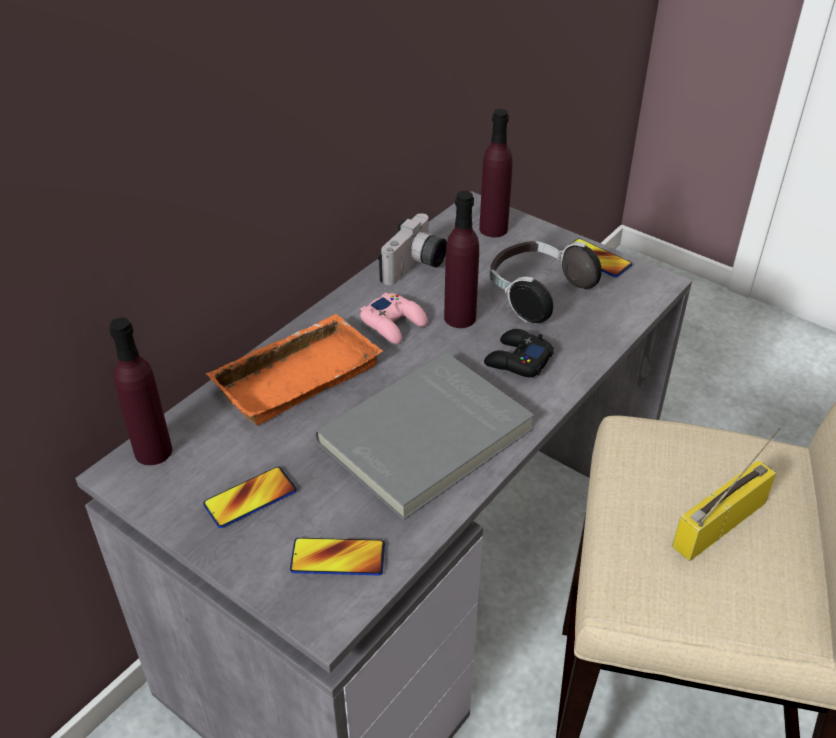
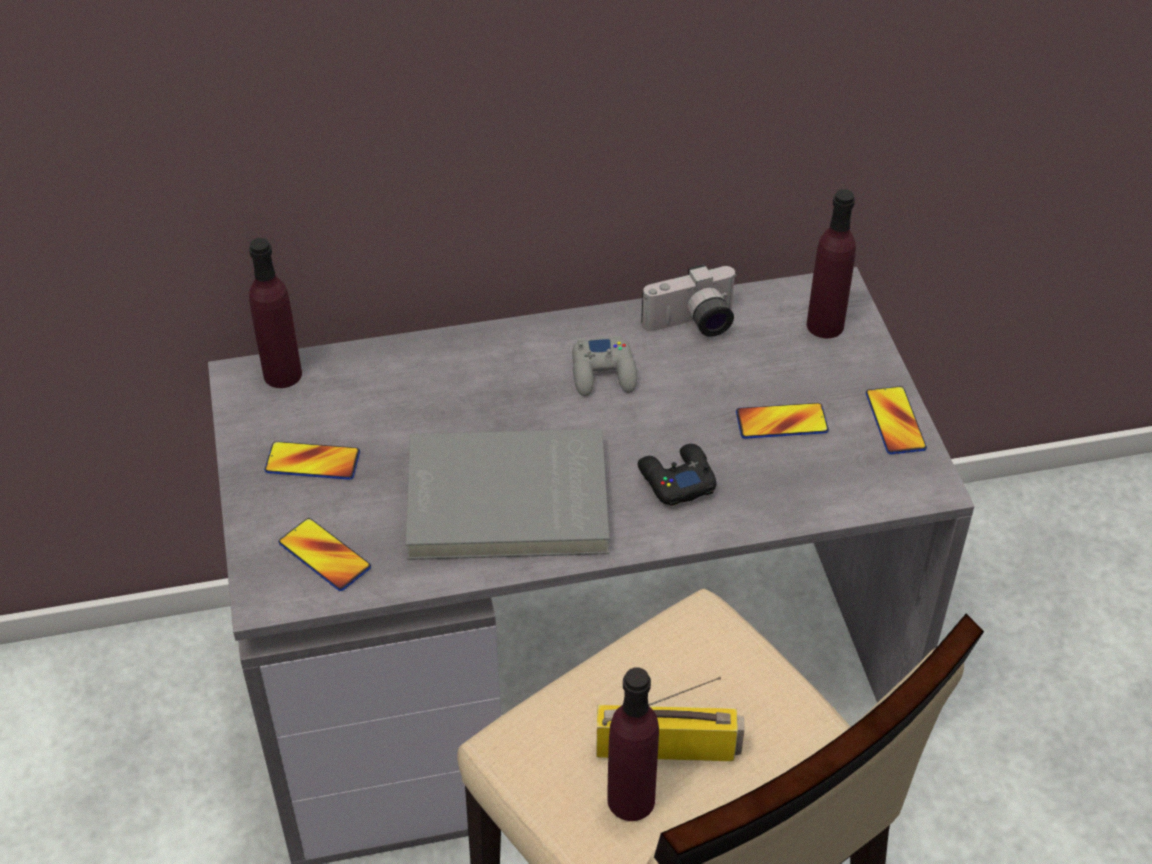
camera: 40 degrees right, 5 degrees up
orange tray [206,314,383,426] -> none
pink game controller [360,293,428,344] -> grey game controller [572,336,637,396]
purple bottle [444,191,479,328] -> purple bottle moved to [607,668,659,821]
headphones [490,241,602,323] -> phone [736,403,829,439]

